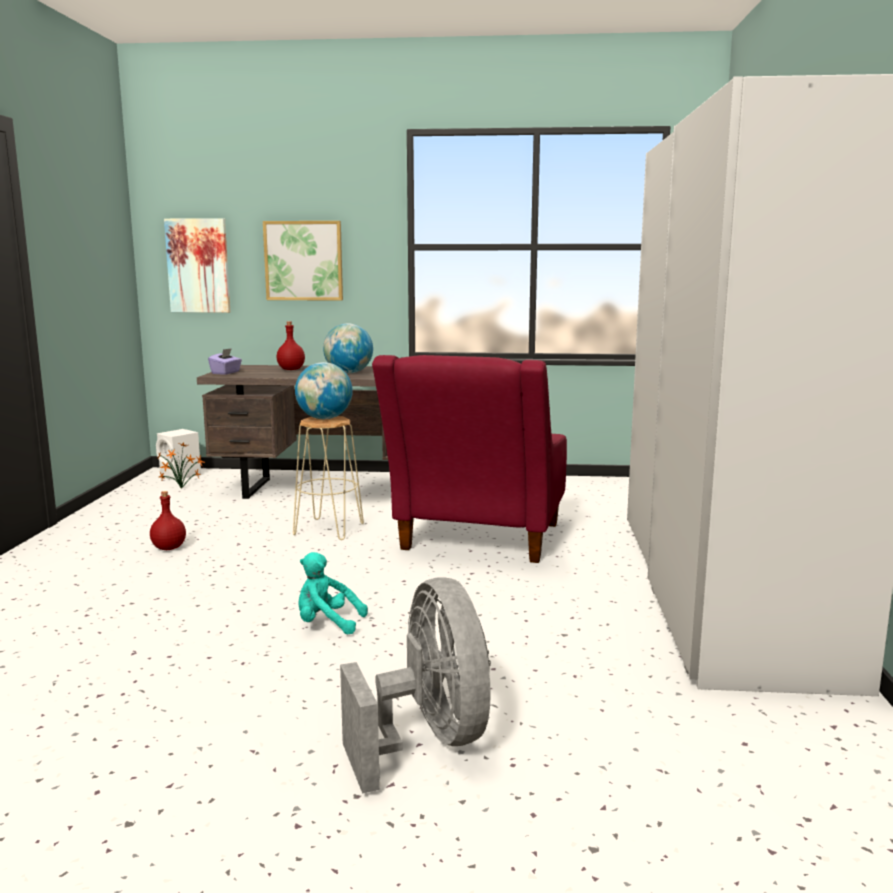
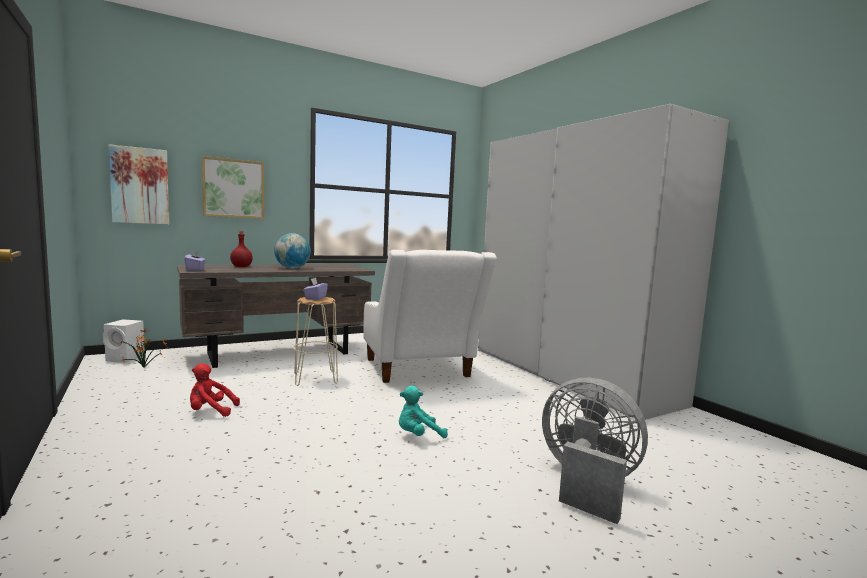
camera: 35 degrees left, 5 degrees down
red bottle [150,491,186,550] -> red plush toy [190,364,240,417]
globe [295,362,353,419] -> purple tissue box [303,278,328,300]
red armchair [372,355,567,563] -> white armchair [363,250,497,383]

